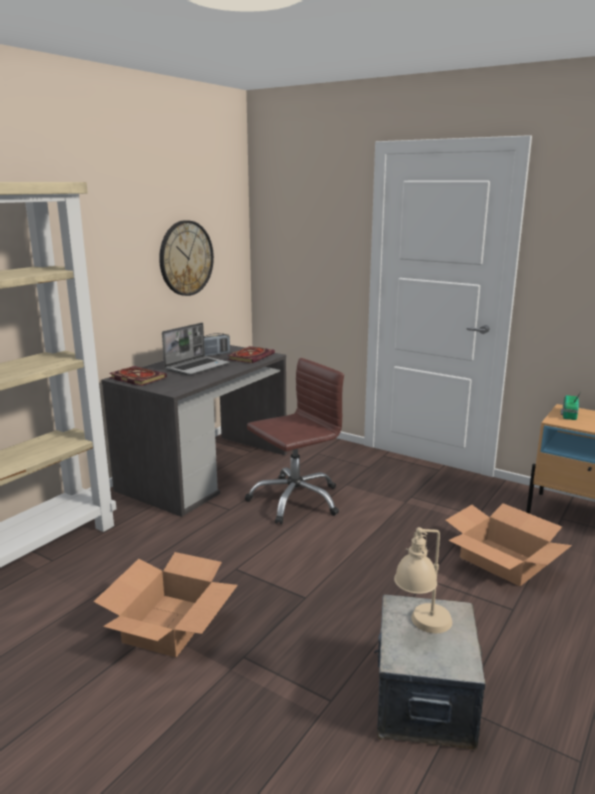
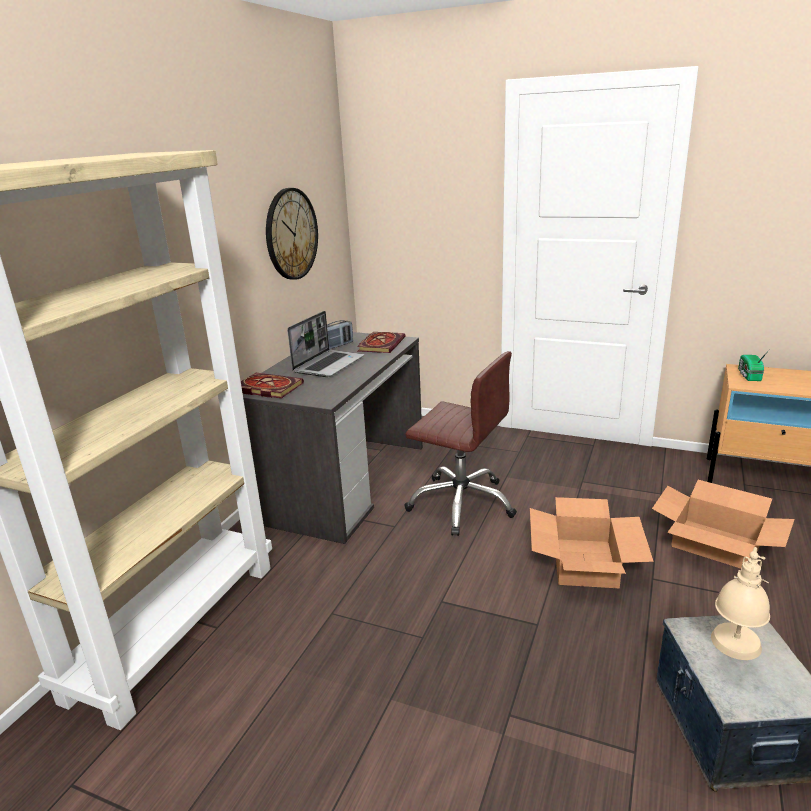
camera: 10 degrees left, 5 degrees up
cardboard box [94,552,238,657] -> cardboard box moved to [530,497,654,588]
brown office chair [245,358,344,524] -> brown office chair turned 75 degrees clockwise [404,351,517,536]

